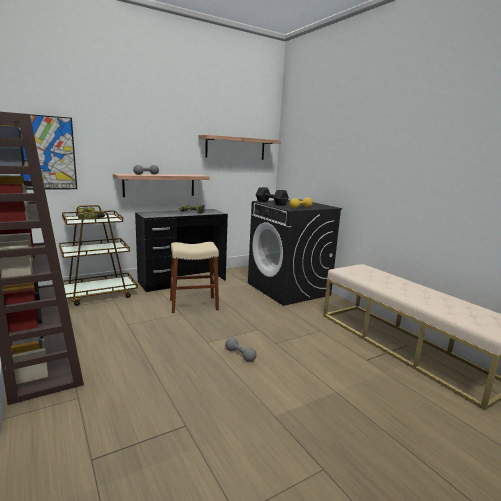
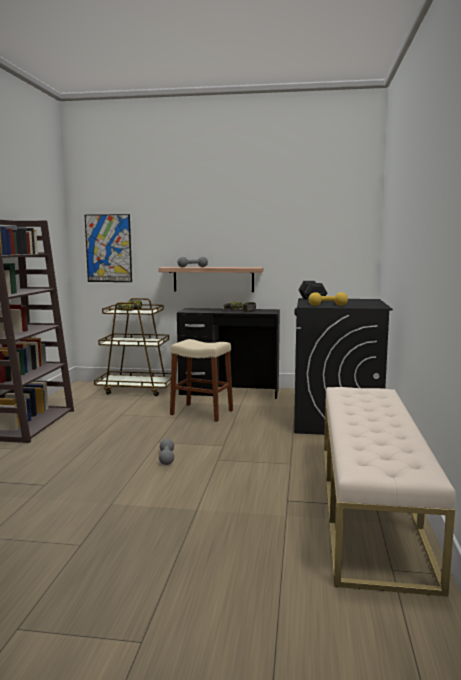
camera: 40 degrees right, 5 degrees down
shelf [198,135,281,160] -> none

